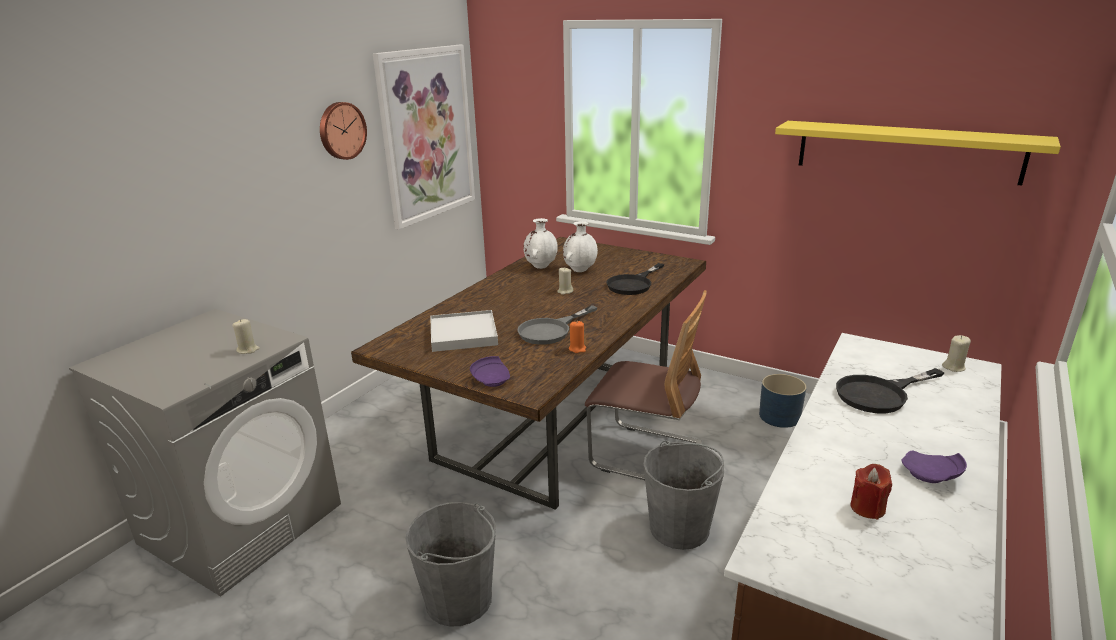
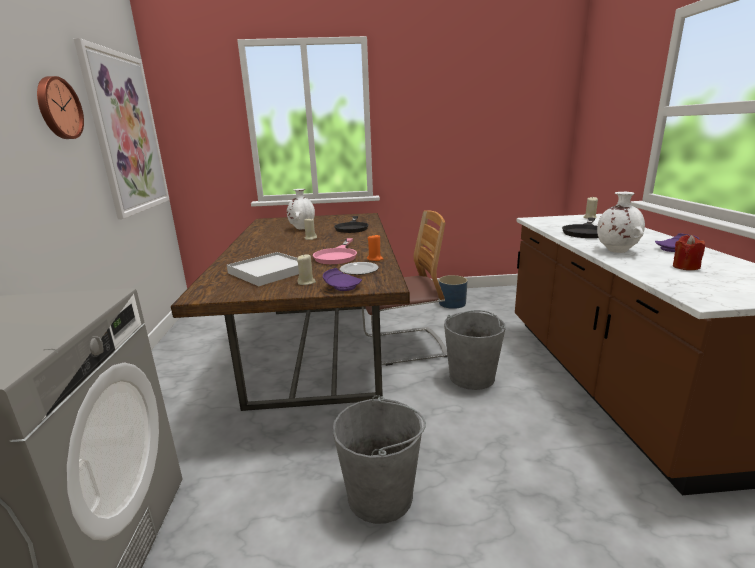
camera: 35 degrees left, 5 degrees down
beige candle [232,319,260,354] -> beige candle moved to [297,254,316,285]
grey frying pan [517,305,598,345] -> pink frying pan [313,238,357,264]
white vase [523,218,558,269] -> white vase moved to [597,192,645,253]
yellow shelf [775,121,1061,186] -> none
none -> plate [340,262,379,275]

